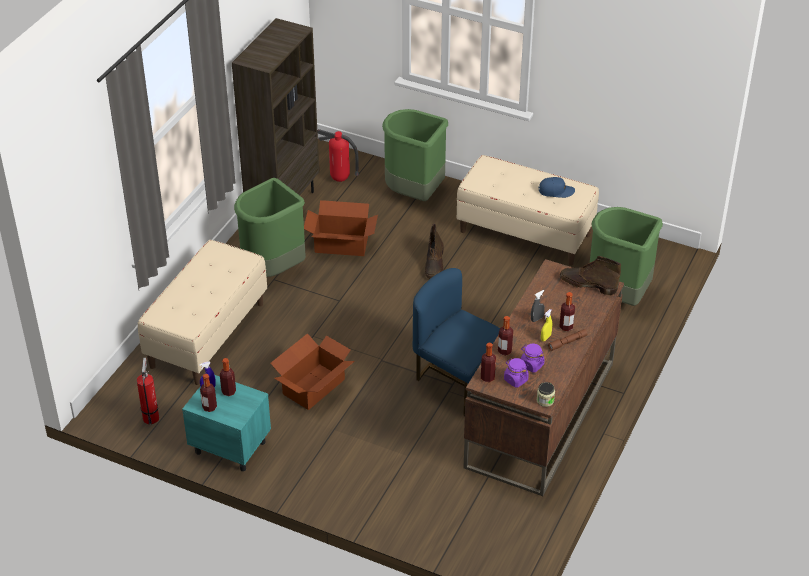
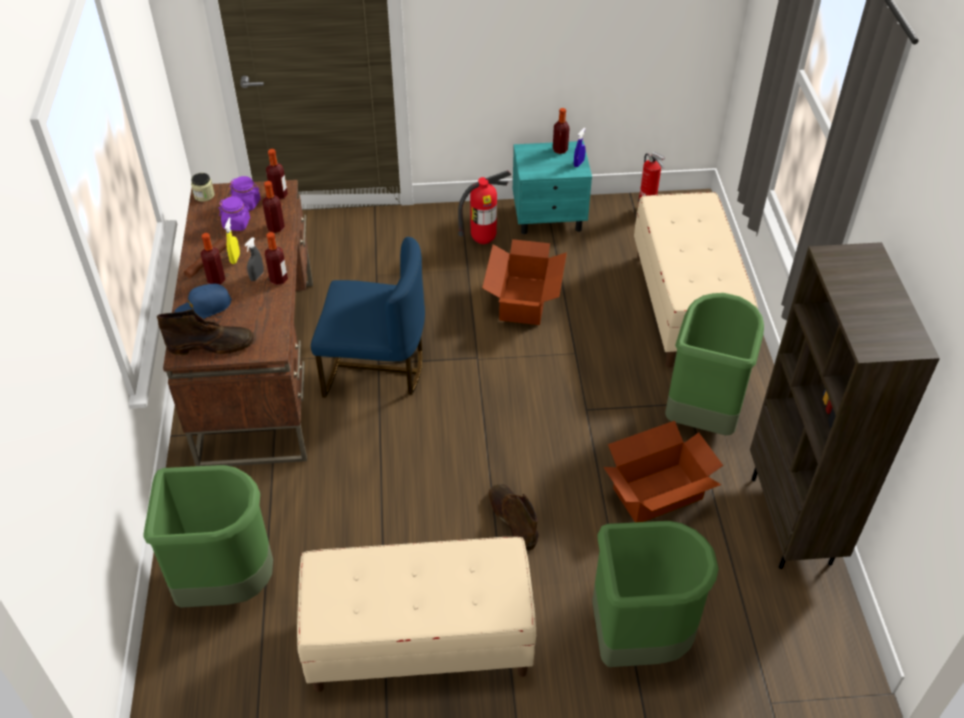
camera: 150 degrees right, 5 degrees up
bottle [220,358,236,396] -> bottle moved to [265,232,288,285]
fire extinguisher [317,129,359,182] -> fire extinguisher moved to [458,170,511,244]
blue cap [539,177,575,198] -> blue cap moved to [175,284,232,319]

